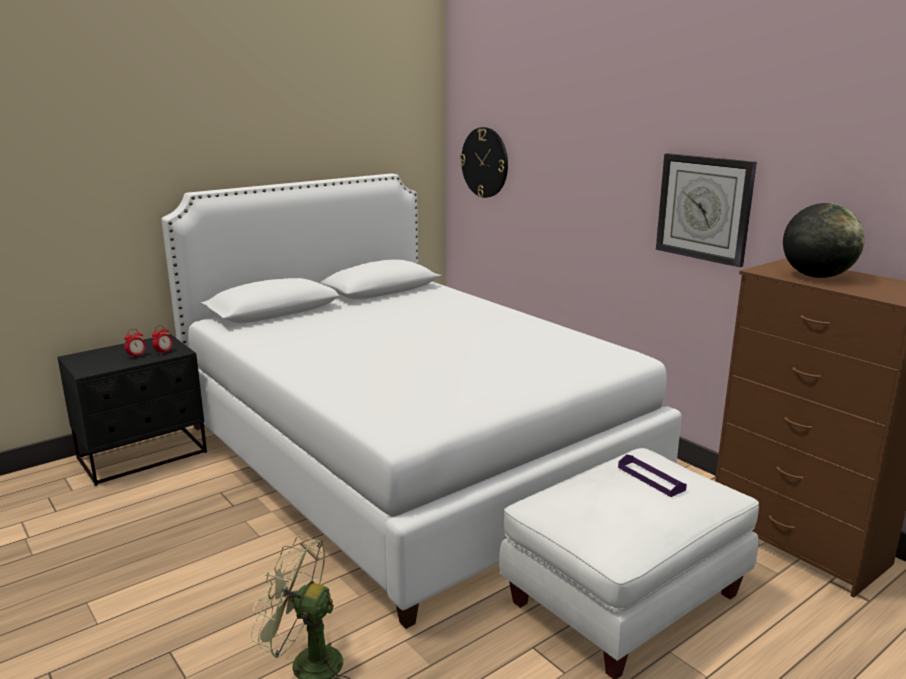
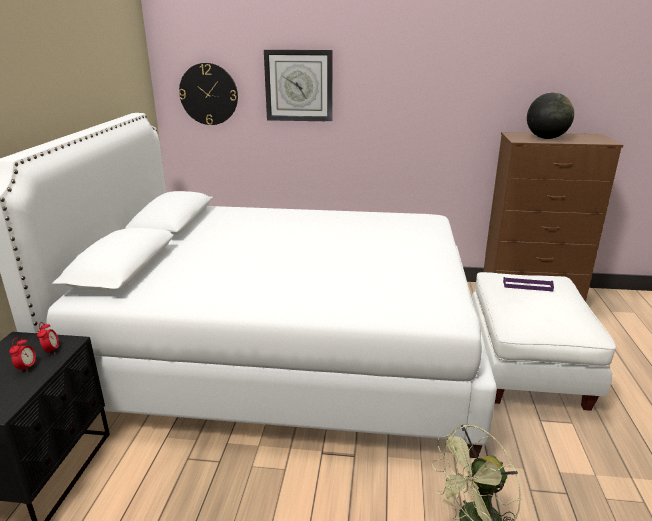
camera: 45 degrees left, 5 degrees up
wall clock [656,153,757,267] -> wall clock moved to [264,50,333,122]

